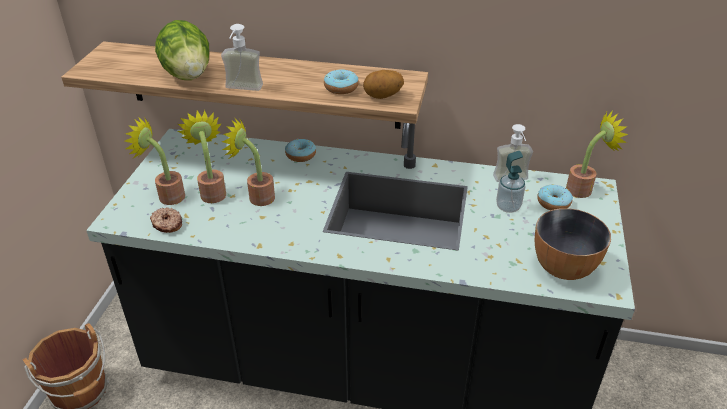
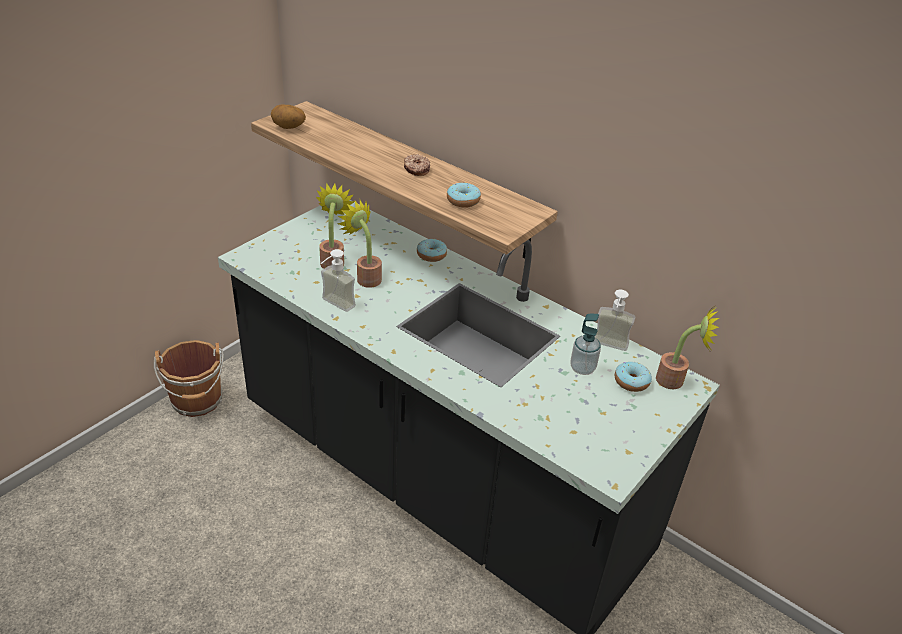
camera: 25 degrees right, 0 degrees up
potted plant [125,117,185,205] -> none
donut [150,207,182,233] -> donut moved to [404,154,430,176]
lettuce [155,20,209,80] -> none
soap dispenser [221,24,263,91] -> soap dispenser moved to [321,249,356,312]
potato [363,70,404,99] -> potato moved to [271,105,306,129]
bowl [535,208,611,280] -> none

